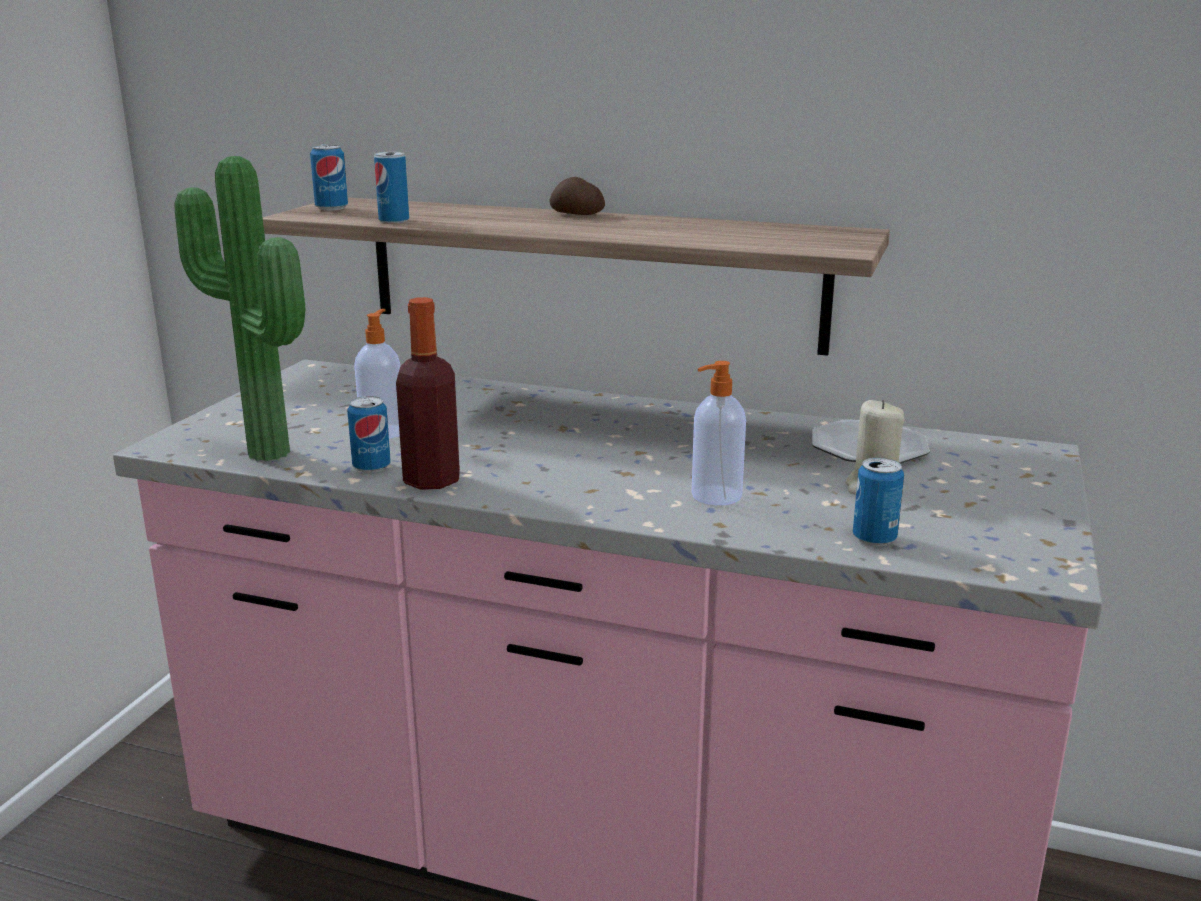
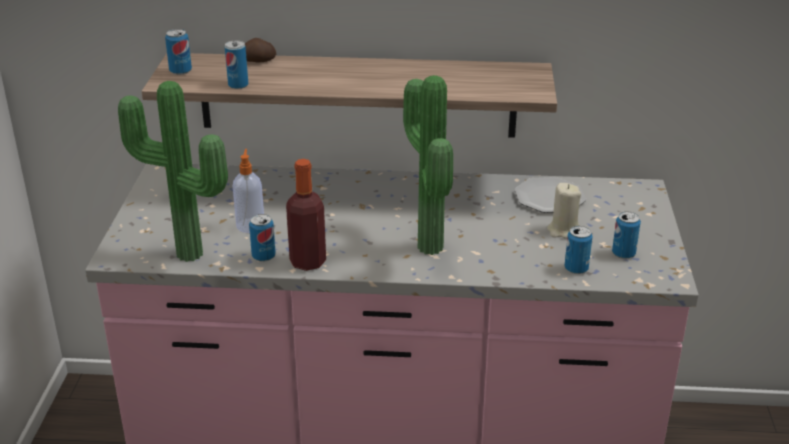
camera: 15 degrees left, 10 degrees up
potato [549,177,605,215] -> potato moved to [245,38,276,62]
soap dispenser [692,361,746,505] -> none
none -> potted plant [403,75,453,255]
none -> can [612,212,641,259]

